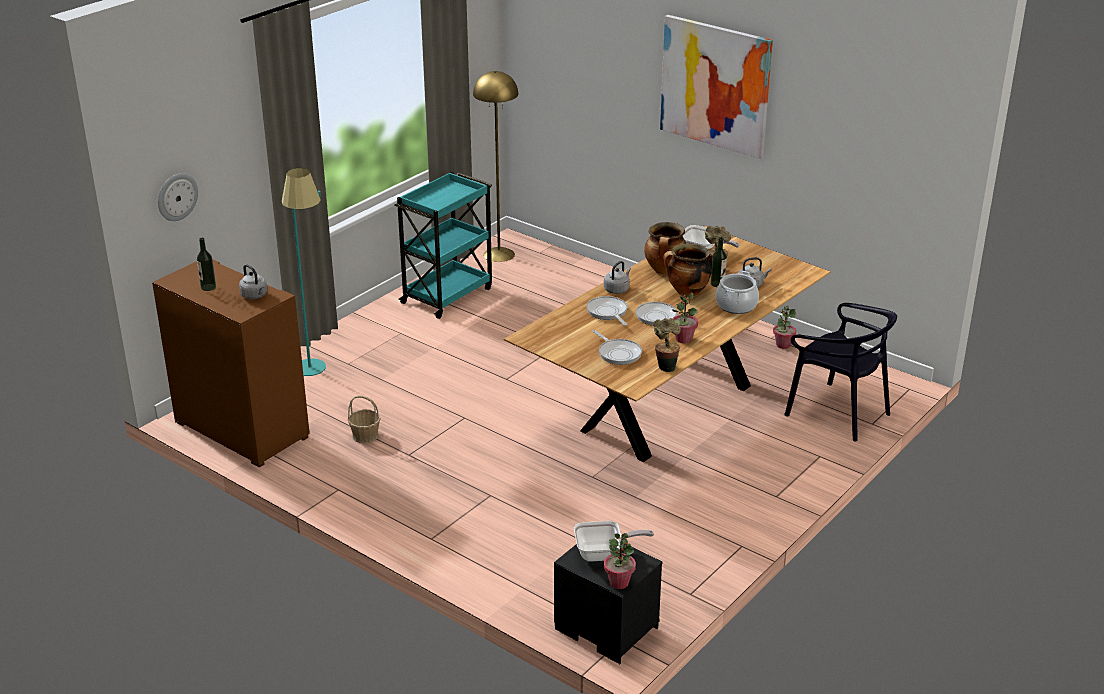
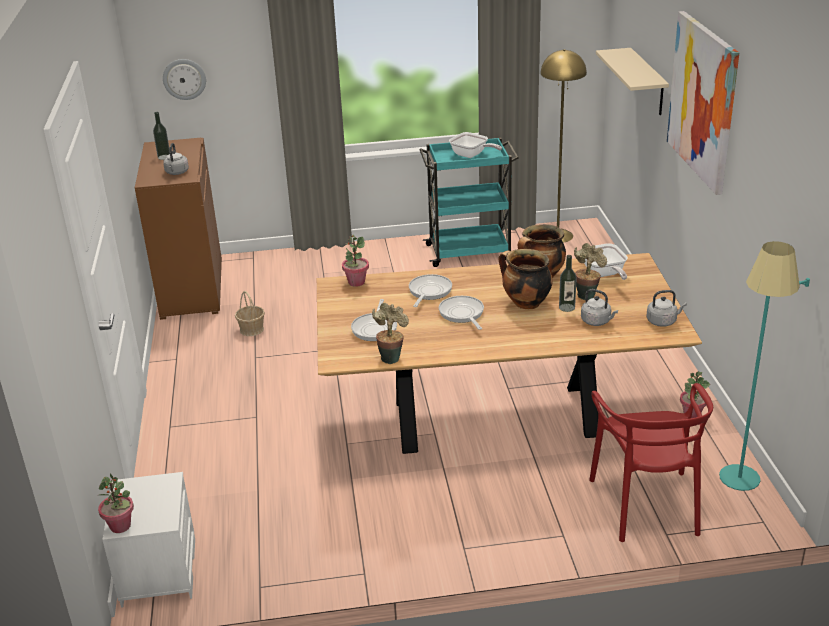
camera: 45 degrees right, 0 degrees up
turquoise floor lamp [282,168,326,376] -> turquoise floor lamp moved to [719,241,810,491]
black nightstand [554,544,662,664] -> white nightstand [102,472,195,608]
frying pan [574,521,654,562] -> frying pan moved to [449,132,502,158]
grey kettle [604,261,631,294] -> grey kettle moved to [646,290,687,327]
potted plant [672,292,698,344] -> potted plant moved to [342,235,369,287]
cooking pot [716,271,759,314] -> none
black chair [784,303,897,442] -> red chair [589,383,713,542]
none -> beige shelf [596,48,669,115]

